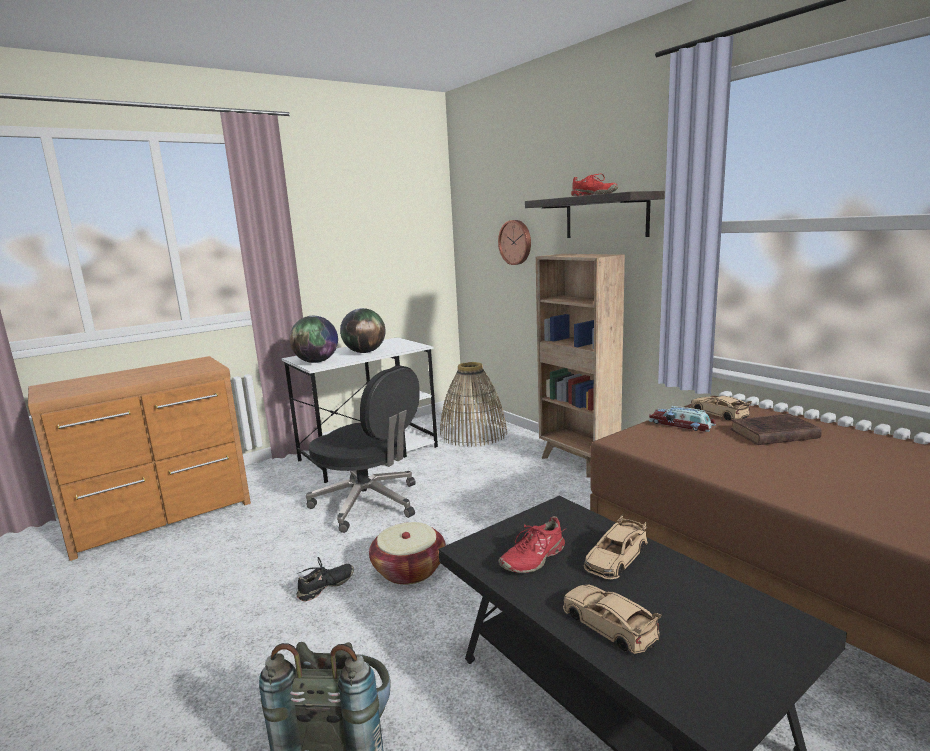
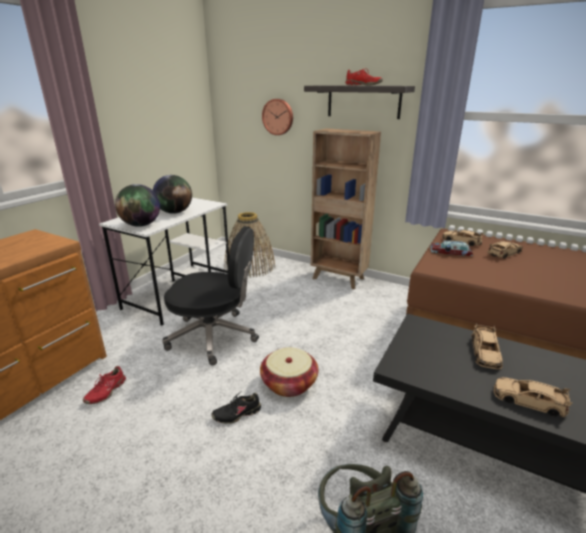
camera: 25 degrees left, 10 degrees up
black shoe [296,557,354,601] -> black shoe turned 135 degrees counterclockwise [212,391,261,424]
red shoe [498,516,565,573] -> red shoe moved to [83,366,126,404]
brown book [731,414,822,445] -> beige toy car [487,241,523,259]

